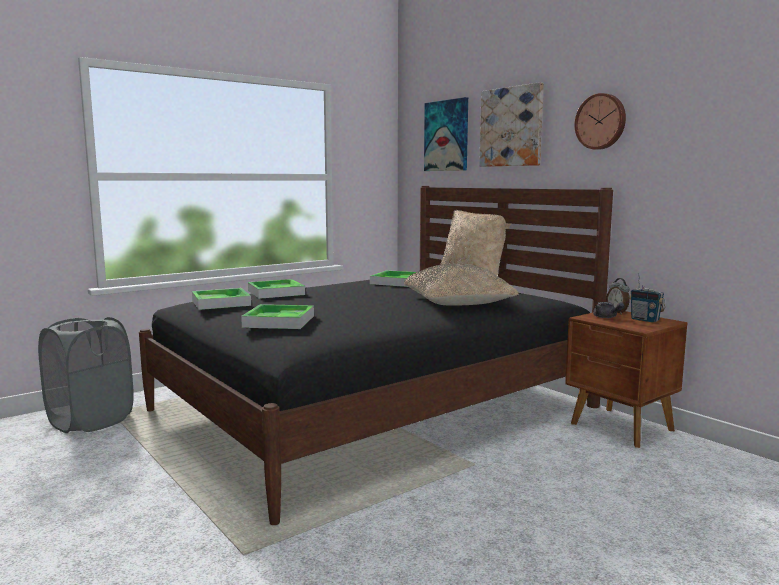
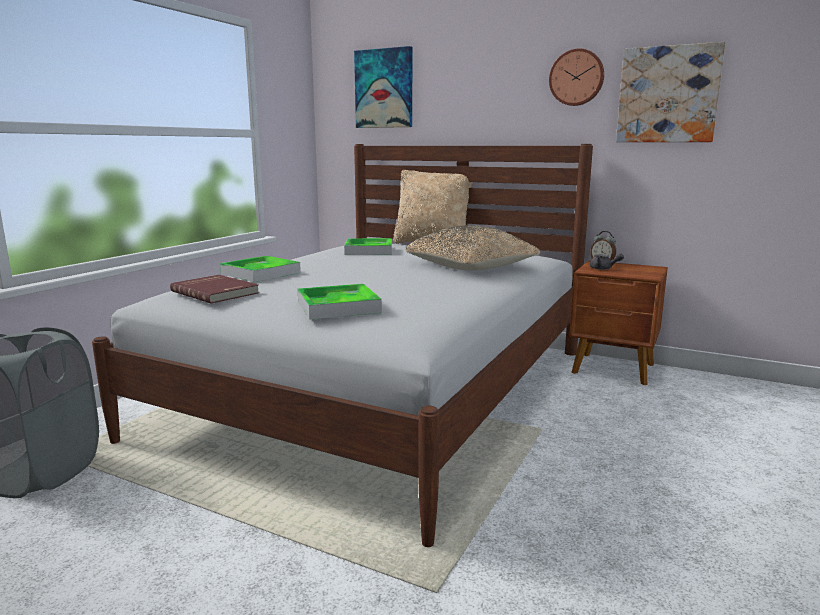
camera: 25 degrees left, 5 degrees up
black bed [139,186,613,525] -> white bed [92,144,593,547]
tray [192,288,251,310] -> red book [170,275,259,303]
picture [479,82,544,167] -> picture moved to [616,42,725,142]
radio [629,273,665,323] -> none

